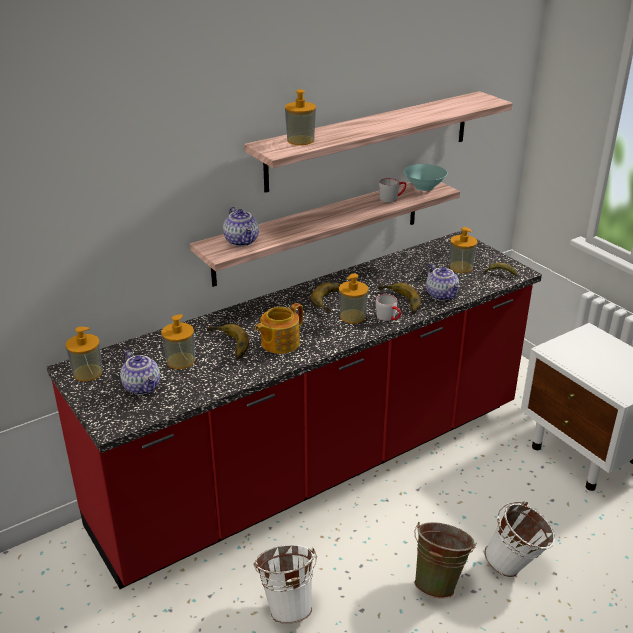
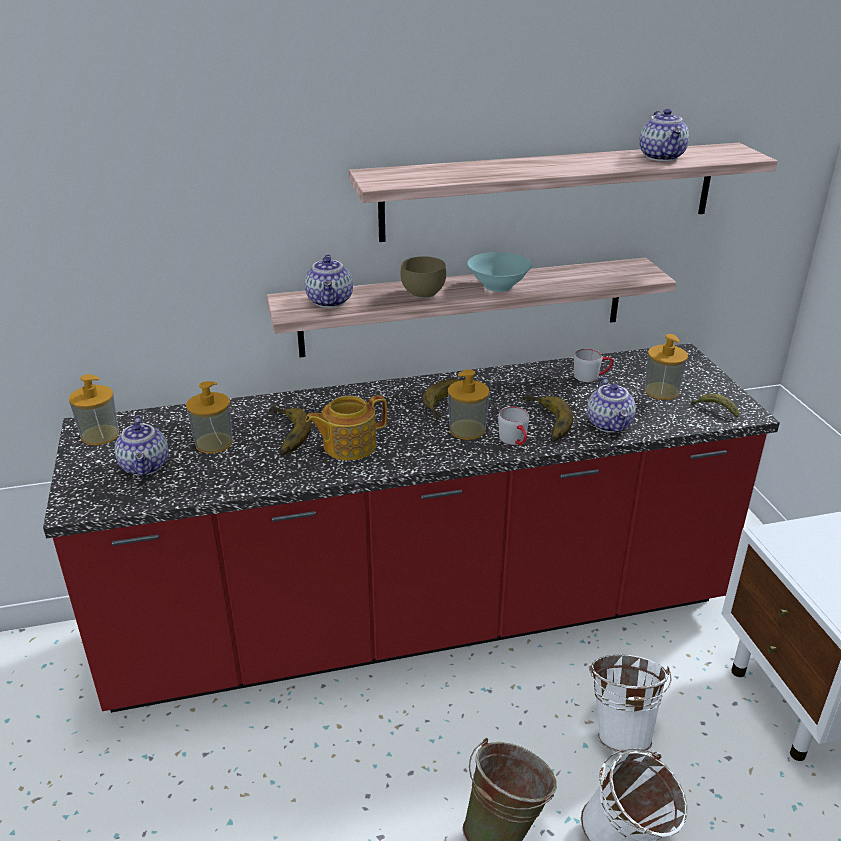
camera: 20 degrees right, 0 degrees up
white bucket [253,545,317,624] -> white bucket moved to [589,655,672,753]
soap dispenser [285,89,316,145] -> none
grey mug [379,178,406,202] -> grey mug moved to [574,349,614,382]
turquoise bowl [404,164,447,191] -> turquoise bowl moved to [467,252,532,292]
none -> brown bowl [400,256,446,298]
none -> teapot [639,109,689,161]

